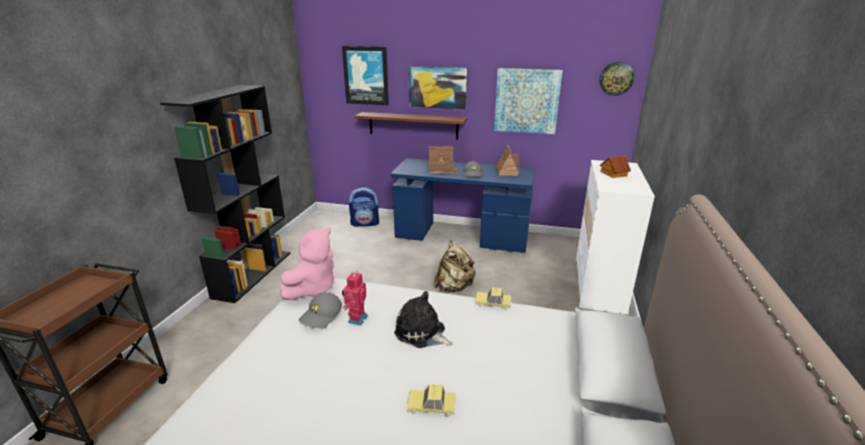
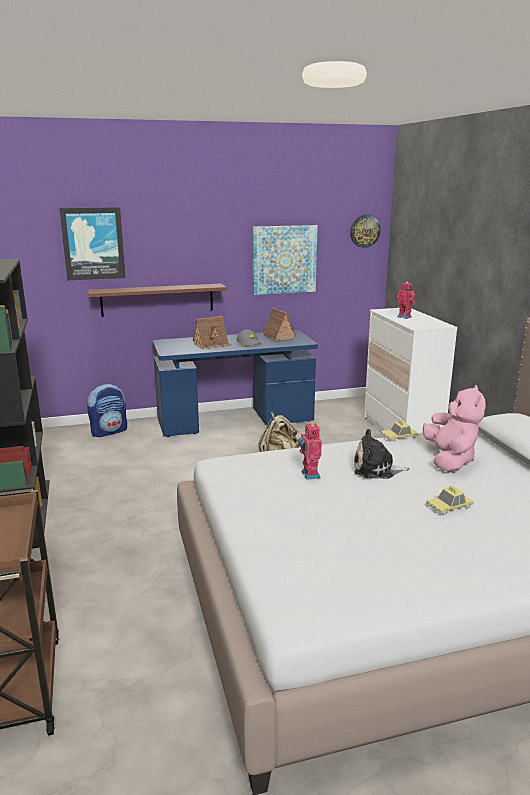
camera: 30 degrees left, 5 degrees down
pink plush toy [280,227,334,300] -> pink plush toy moved to [423,385,486,473]
grey cap [299,292,342,329] -> none
picture [408,66,468,110] -> none
toy house [600,155,631,178] -> toy robot [397,282,416,319]

